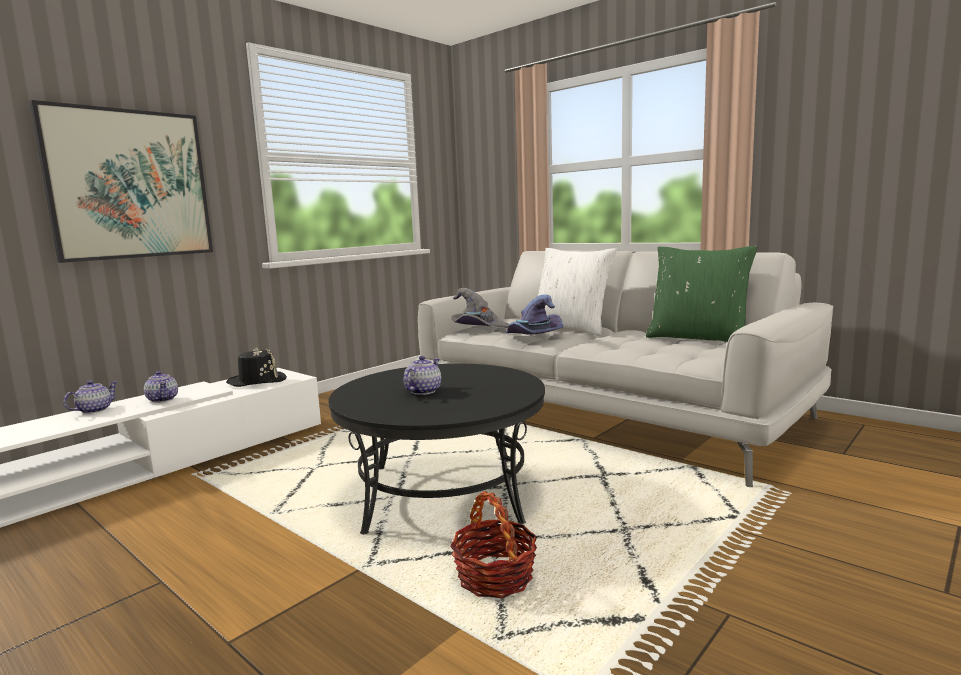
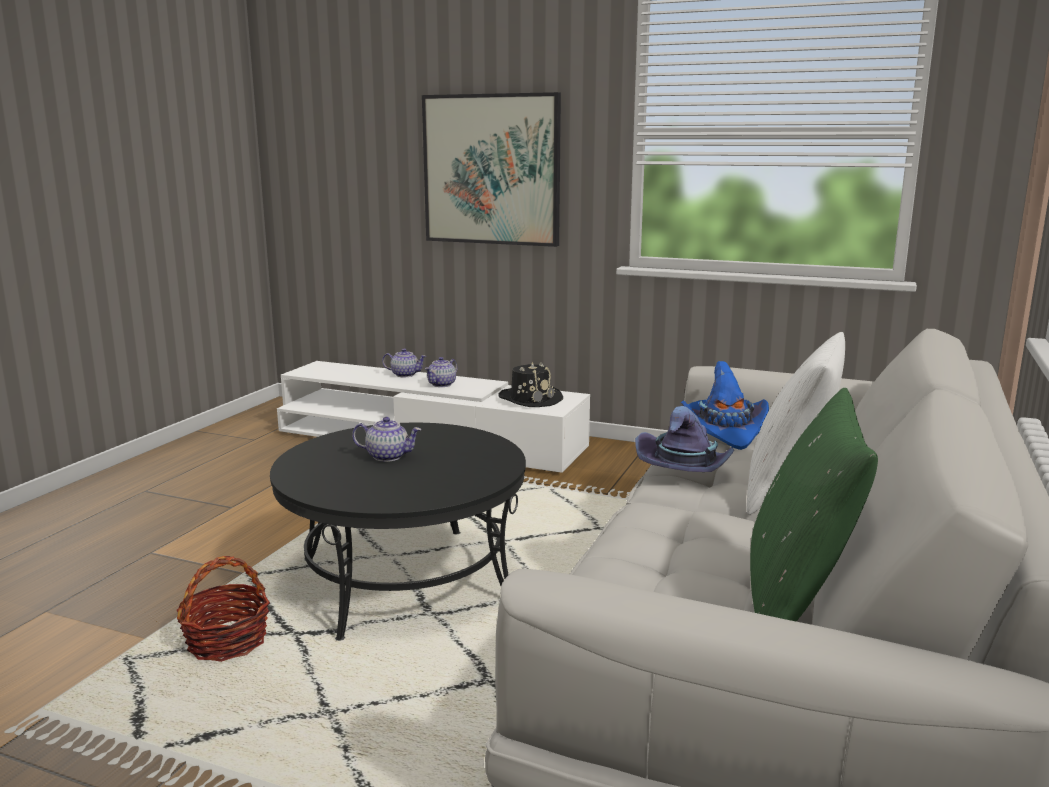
camera: 70 degrees right, 5 degrees up
grey hat [451,288,510,328] -> blue hat [681,361,769,450]

